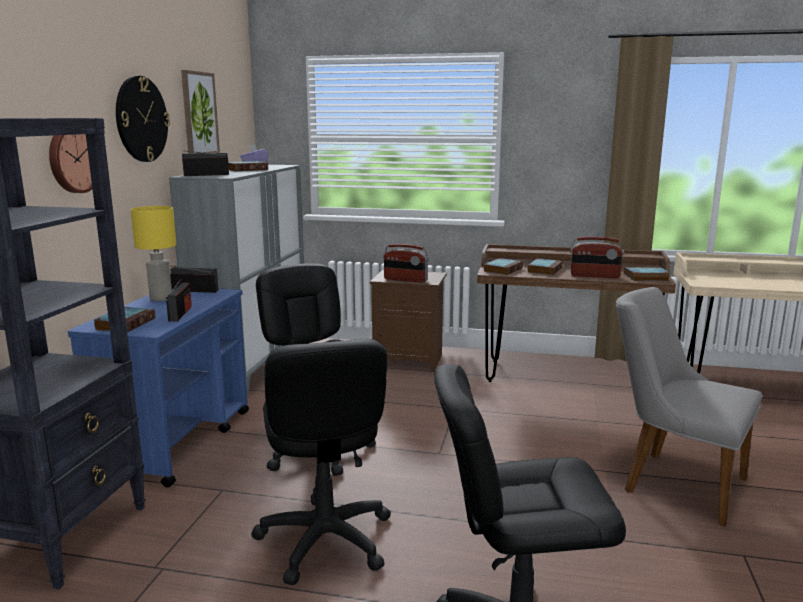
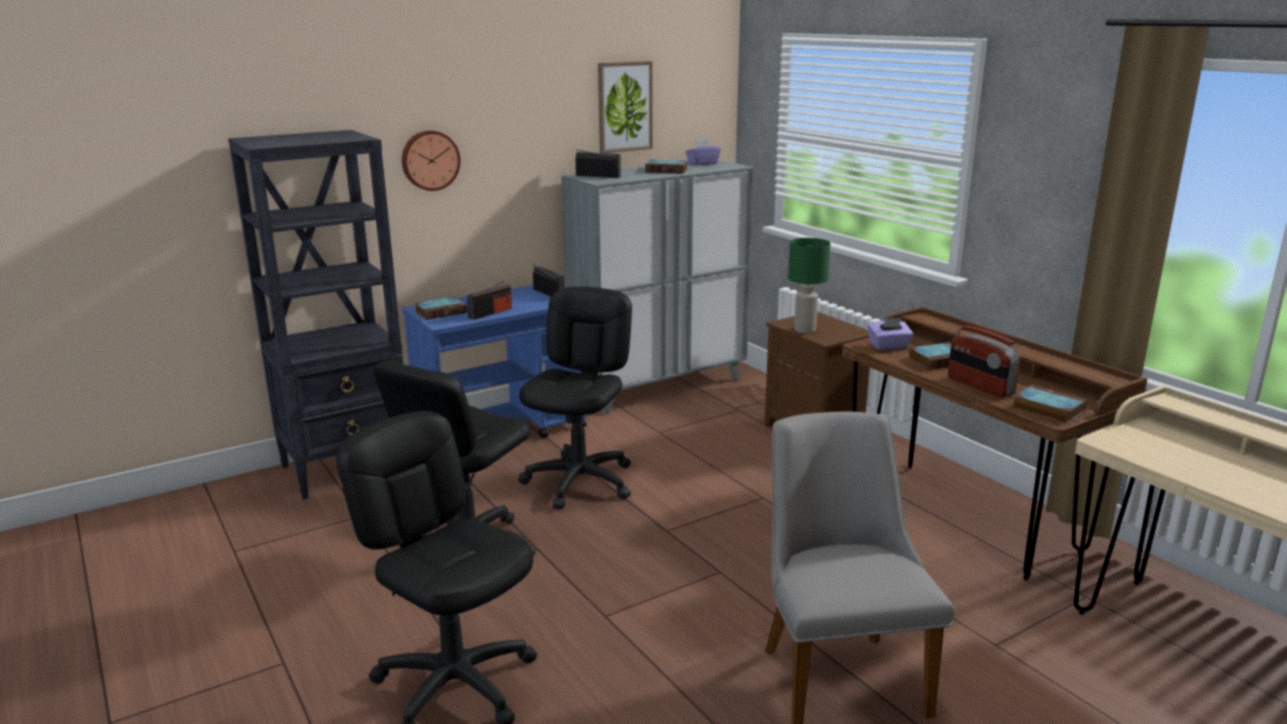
camera: 45 degrees right, 5 degrees up
wall clock [116,76,170,162] -> none
yellow table lamp [131,206,177,301] -> none
radio [383,244,429,283] -> green table lamp [788,238,830,334]
book [484,258,523,275] -> purple tissue box [867,318,913,350]

